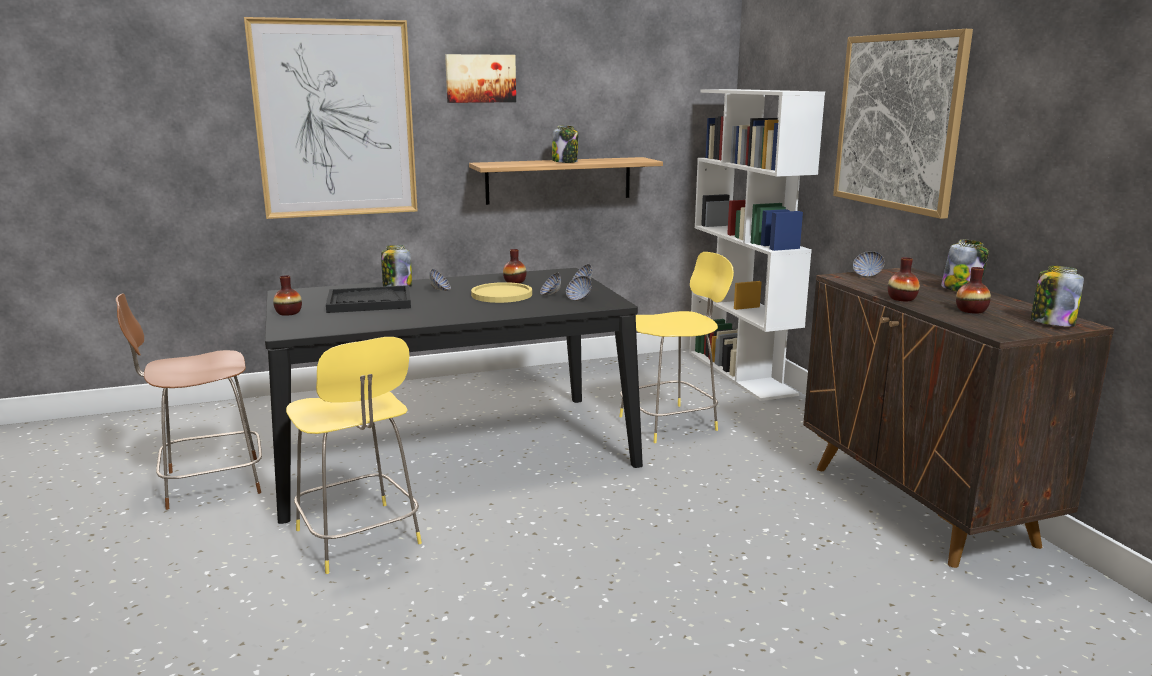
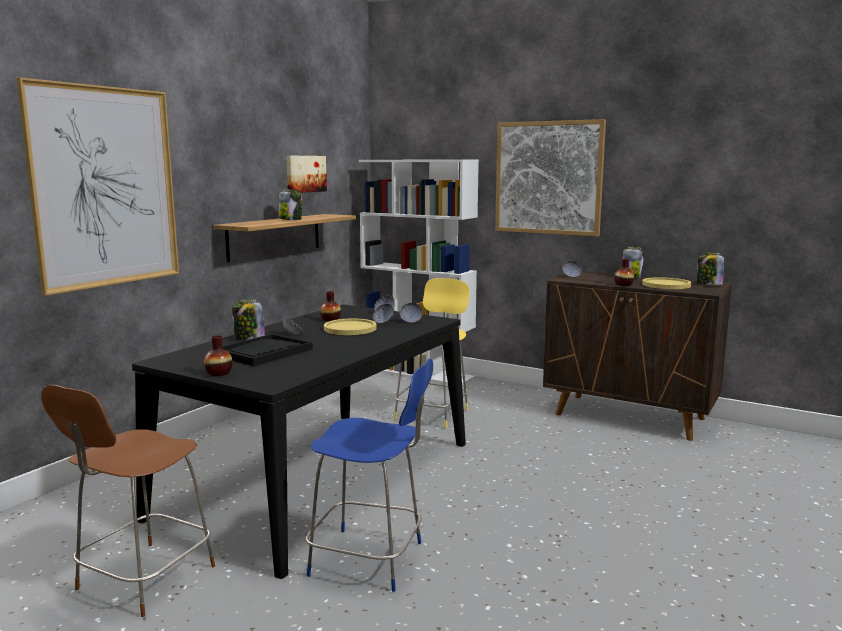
camera: 40 degrees left, 5 degrees down
yellow stool [286,337,422,574] -> blue stool [306,358,433,592]
picture [445,54,516,103] -> picture moved to [286,156,327,193]
vase [956,267,991,314] -> yellow plate [642,277,691,289]

